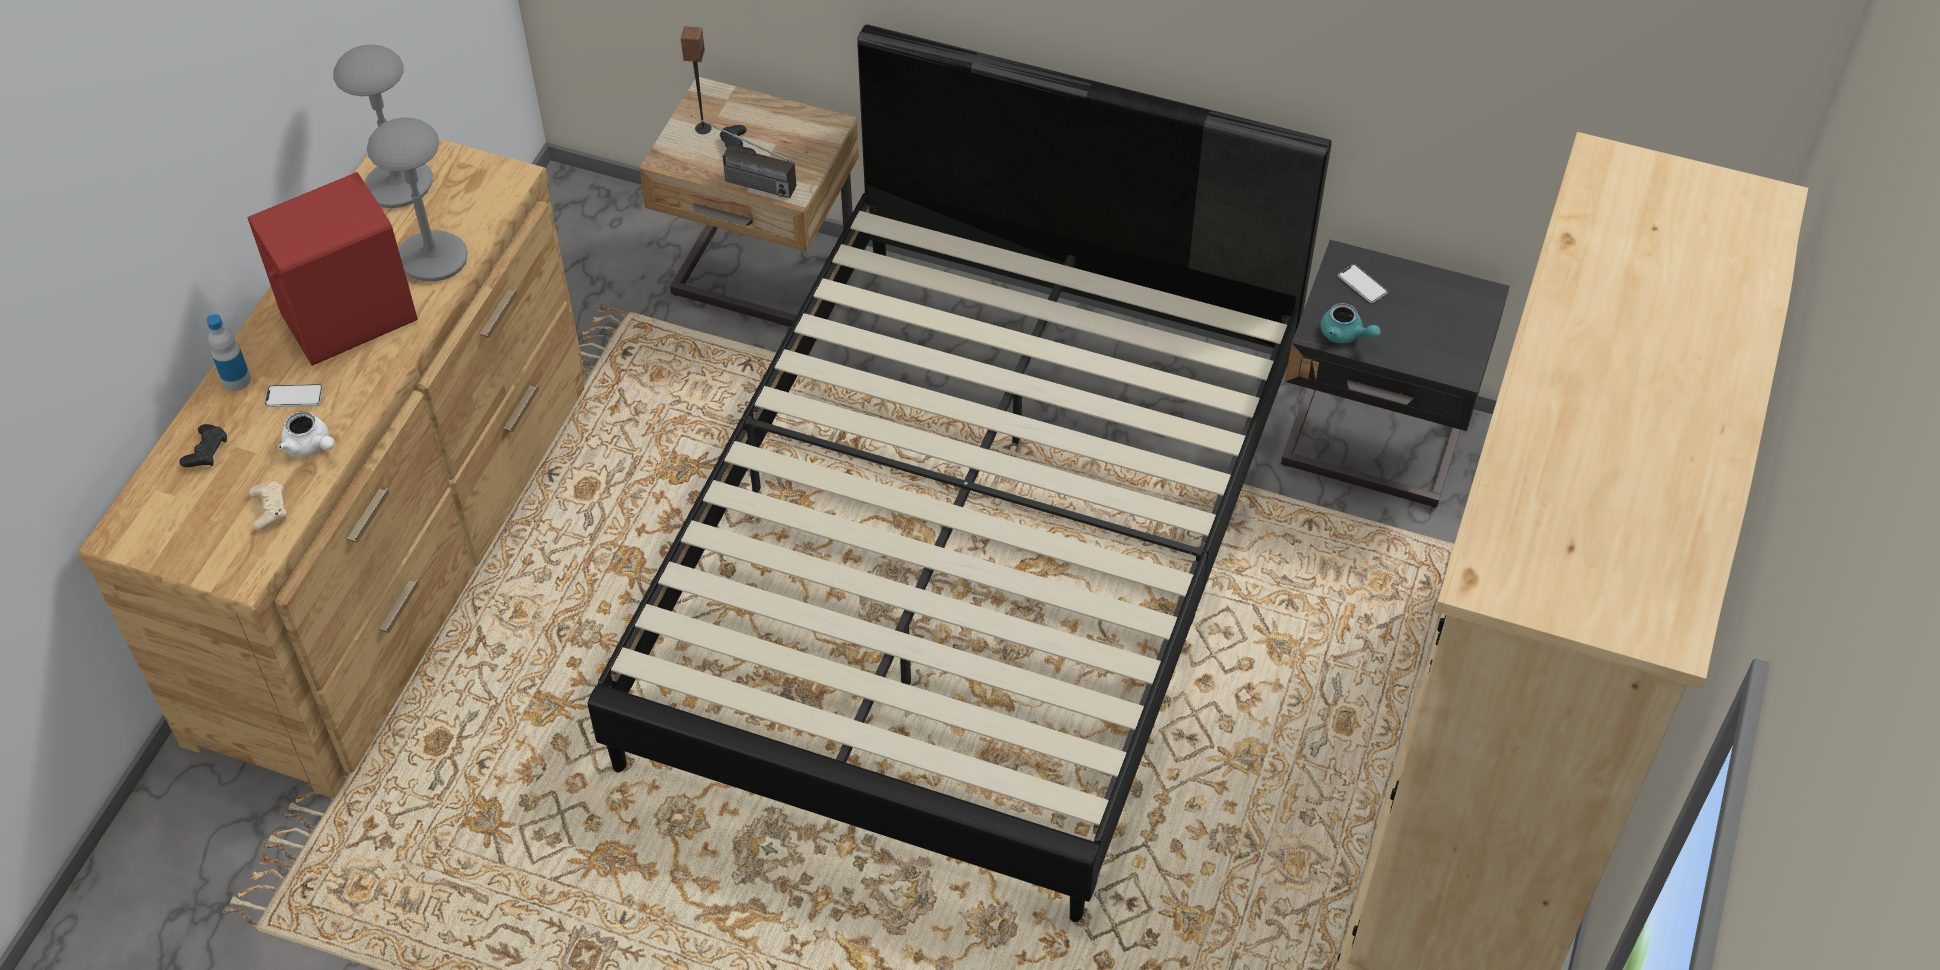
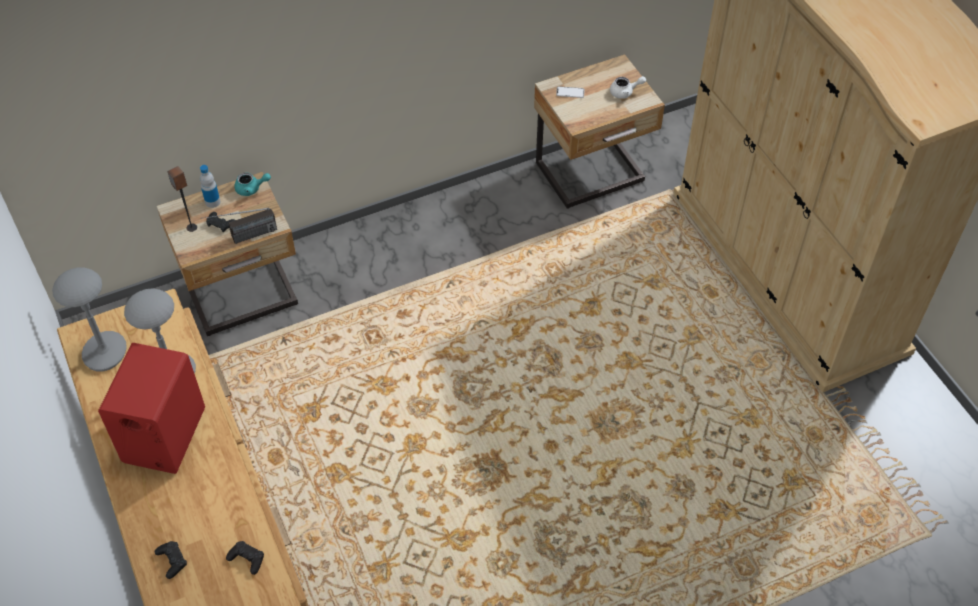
camera: 45 degrees left, 0 degrees up
bottle [207,314,251,391] -> bottle moved to [200,165,220,208]
beige game controller [249,481,287,531] -> black game controller [226,541,264,575]
phone [265,384,323,407] -> none
white teapot [278,411,335,456] -> white teapot moved to [610,76,646,99]
black bed [588,24,1332,922] -> none
black nightstand [1281,240,1510,508] -> beige nightstand [534,54,665,209]
turquoise teapot [1320,303,1381,343] -> turquoise teapot moved to [234,173,271,196]

